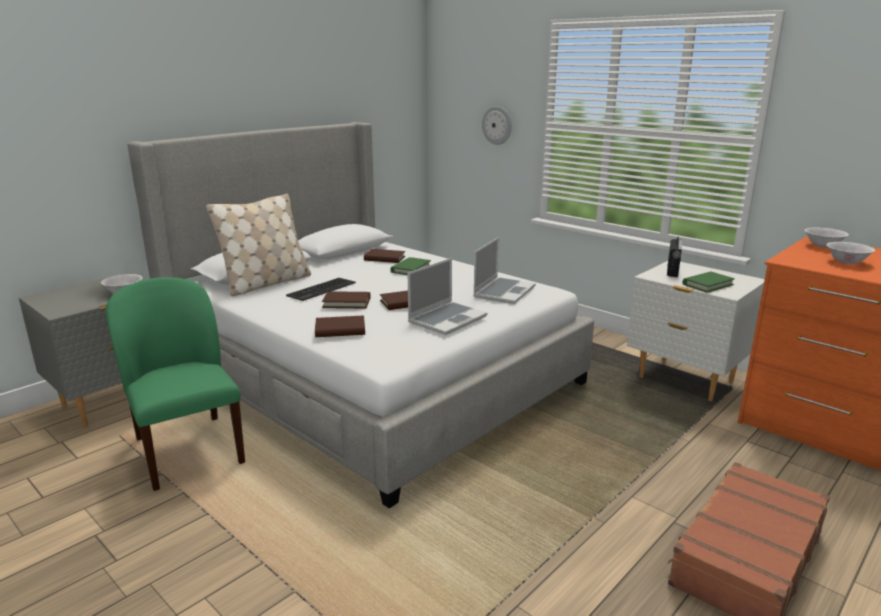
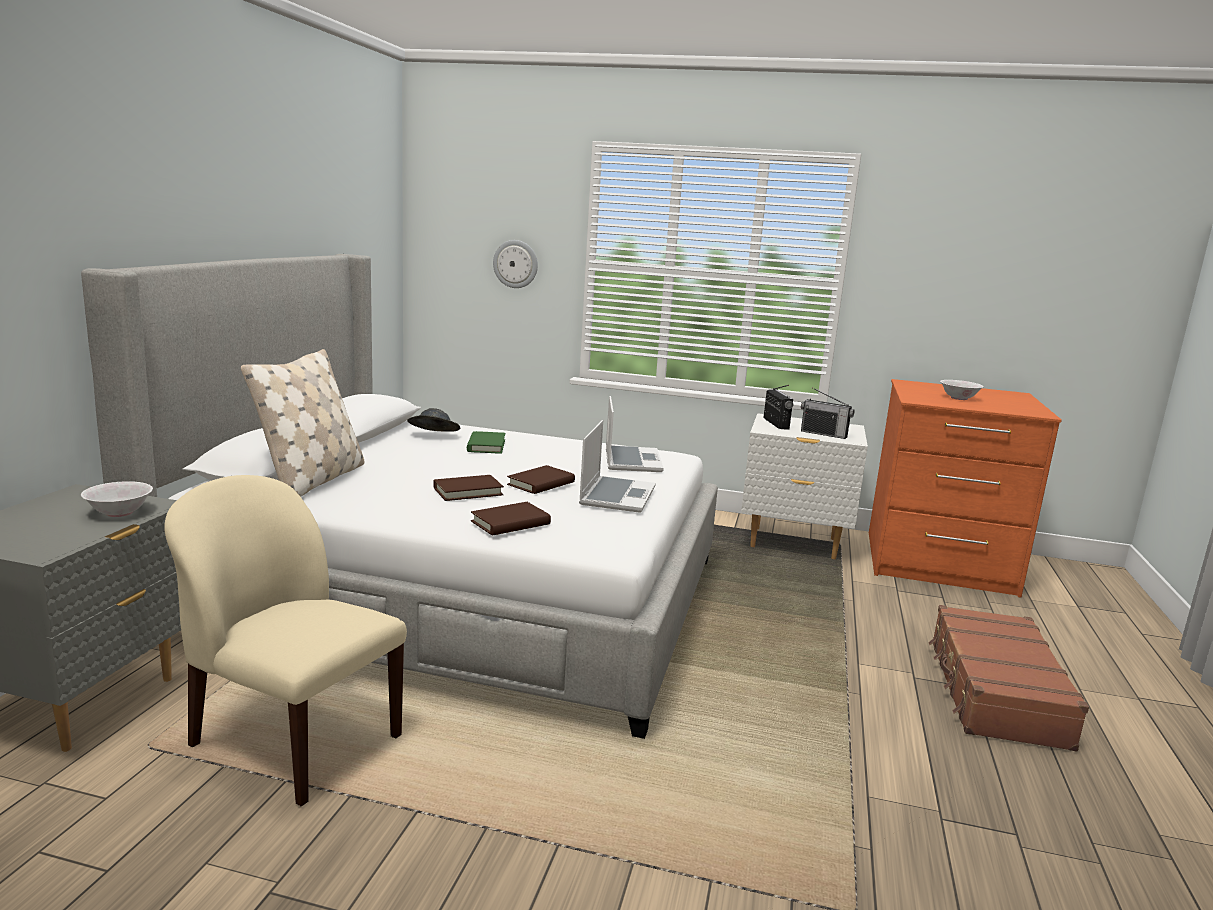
camera: 30 degrees left, 5 degrees down
green chair [106,277,245,491] -> beige chair [164,475,407,806]
keyboard [286,278,356,301] -> none
brown book [364,249,405,263] -> grey hat [407,408,461,432]
green book [683,271,735,293] -> radio [801,387,855,439]
white bowl [805,227,849,248] -> none

